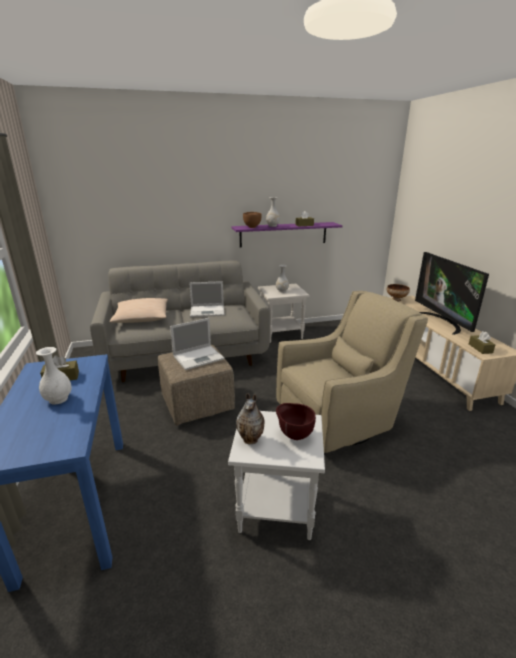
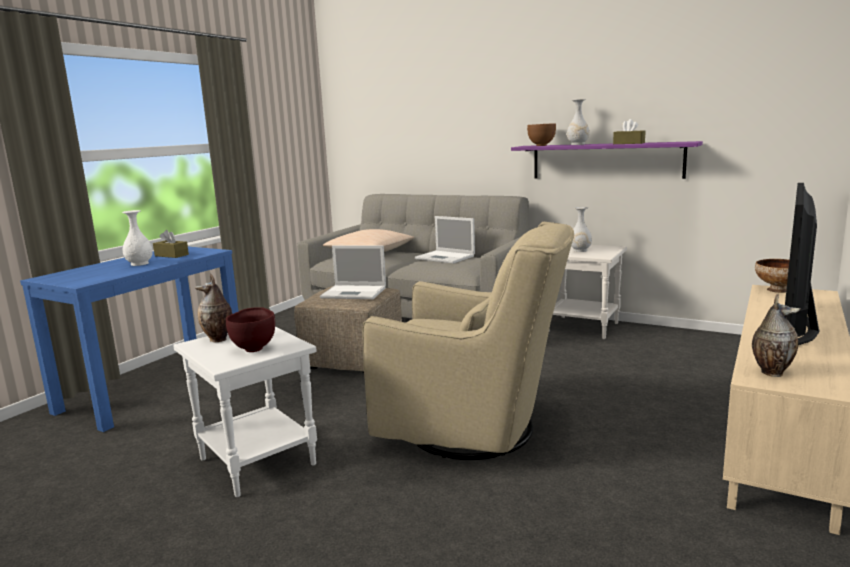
camera: 45 degrees right, 10 degrees down
brown tissue box [469,331,495,354] -> vase [752,293,800,377]

